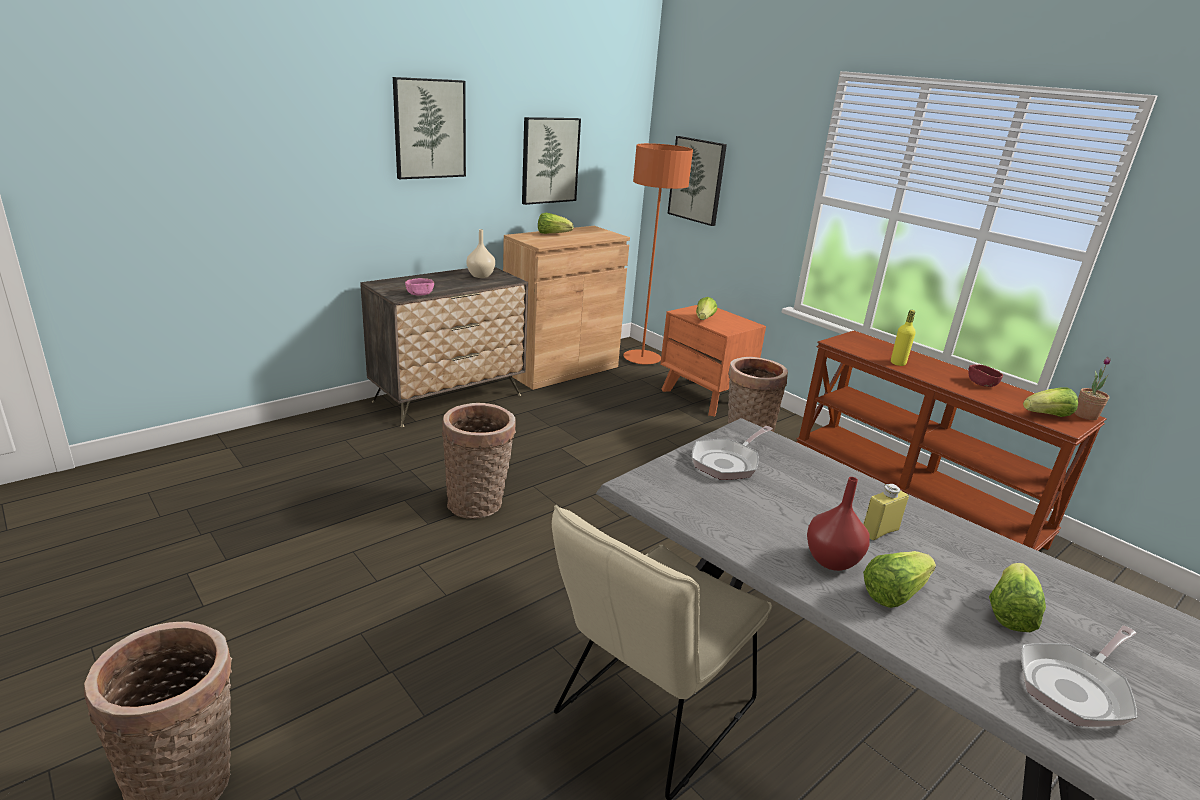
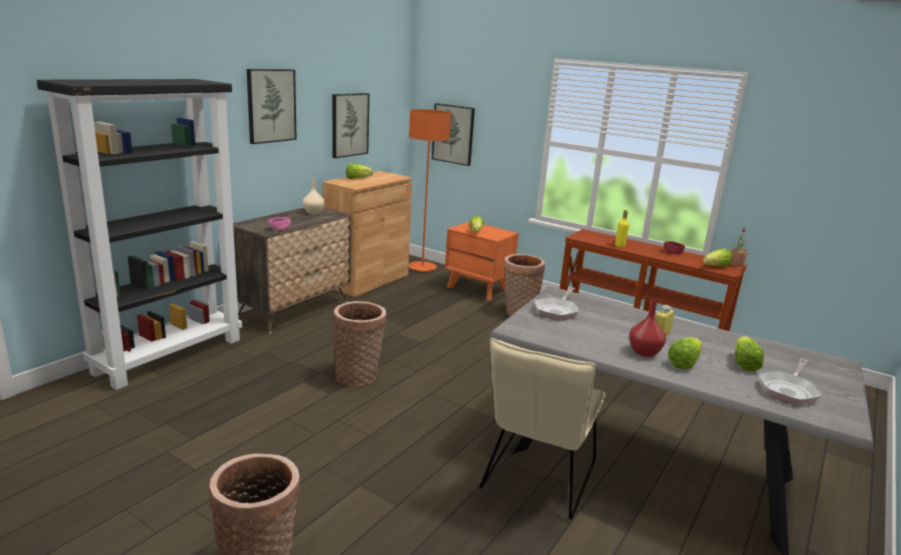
camera: 15 degrees left, 5 degrees down
none -> black bookcase [37,79,242,390]

